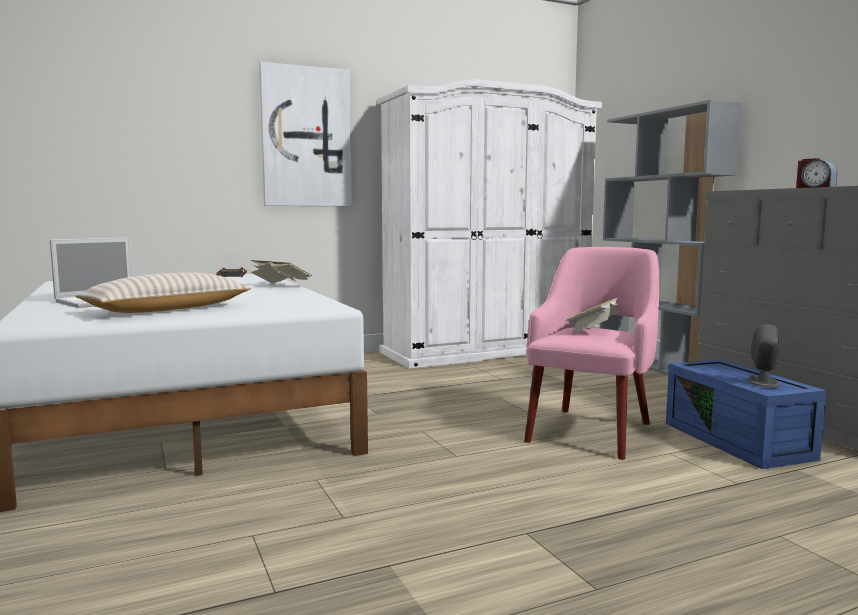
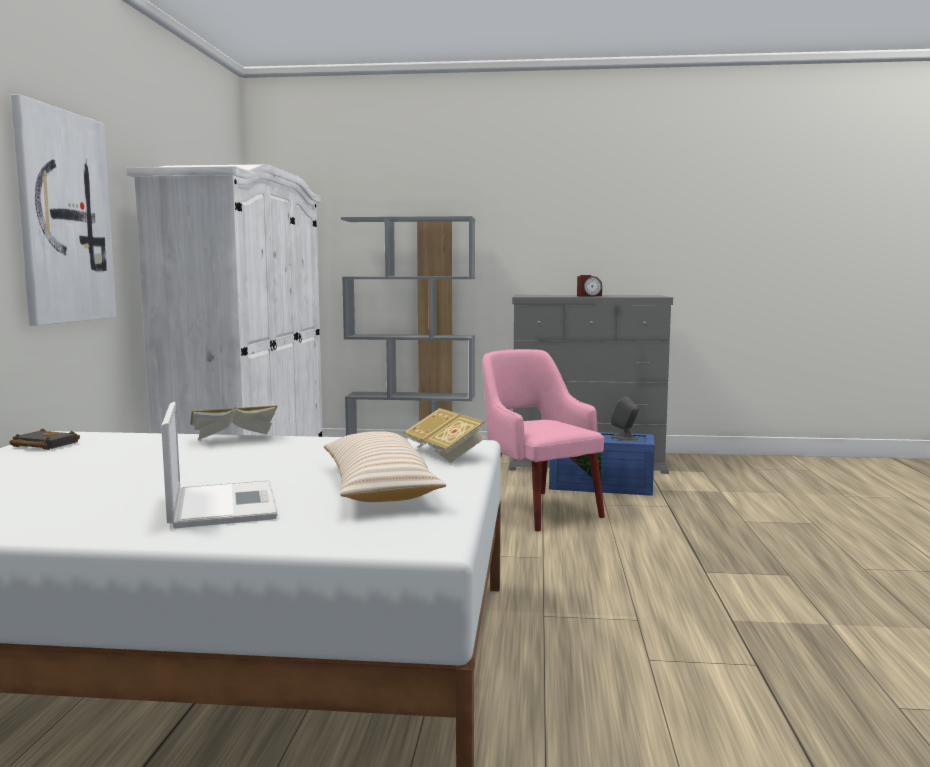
camera: 60 degrees left, 0 degrees up
book [565,297,622,333] -> book moved to [403,408,486,463]

